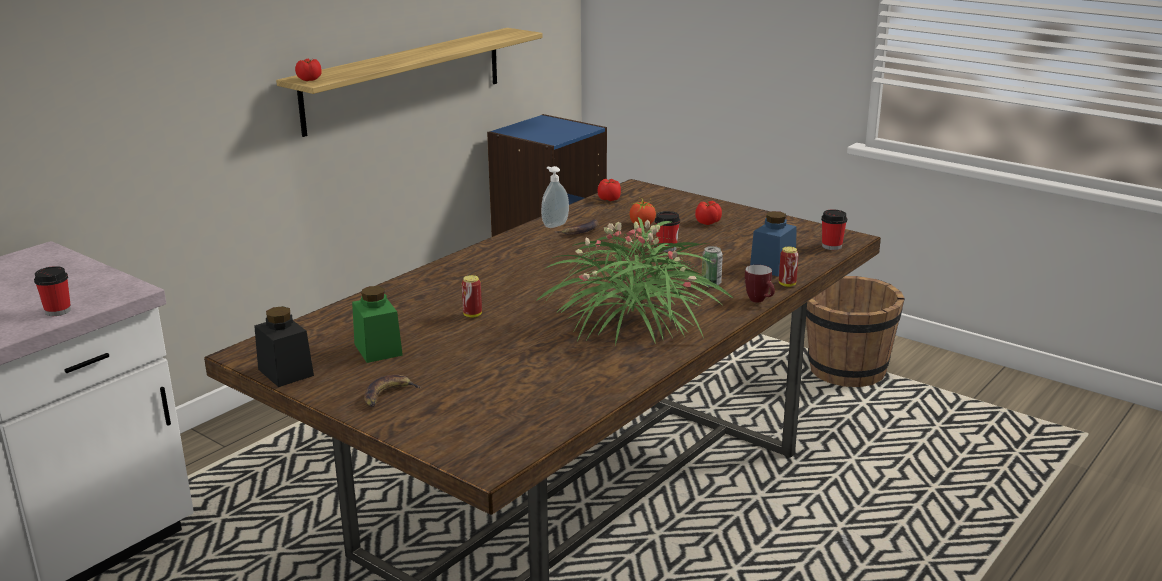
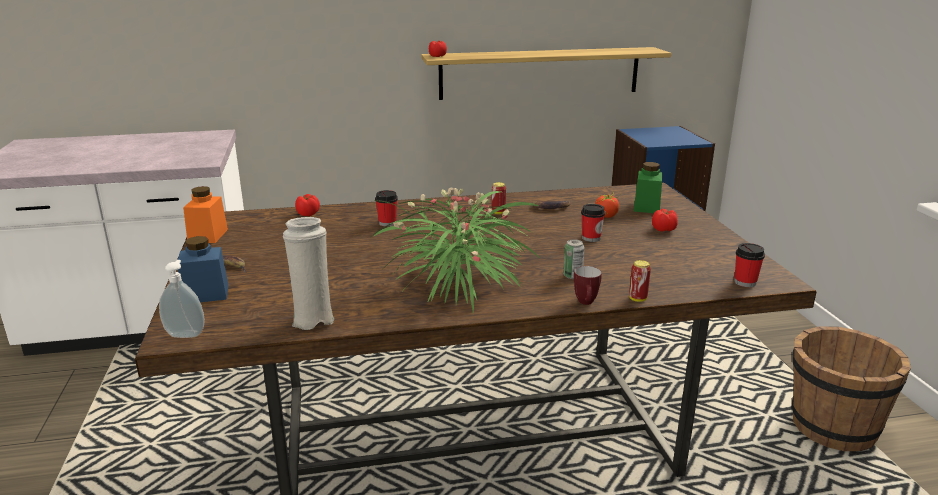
camera: 40 degrees right, 0 degrees up
cup [34,266,71,316] -> cup moved to [375,190,398,227]
black jar [254,306,314,387] -> orange jar [183,186,228,243]
green jar [352,286,403,363] -> green jar moved to [633,162,663,213]
can [462,275,482,318] -> can moved to [491,182,506,214]
soap dispenser [541,166,569,228] -> soap dispenser moved to [159,260,205,338]
tomato [597,179,621,201] -> tomato moved to [295,194,320,216]
blue jar [750,211,797,276] -> blue jar moved to [177,236,229,302]
none -> white vase [283,217,335,330]

